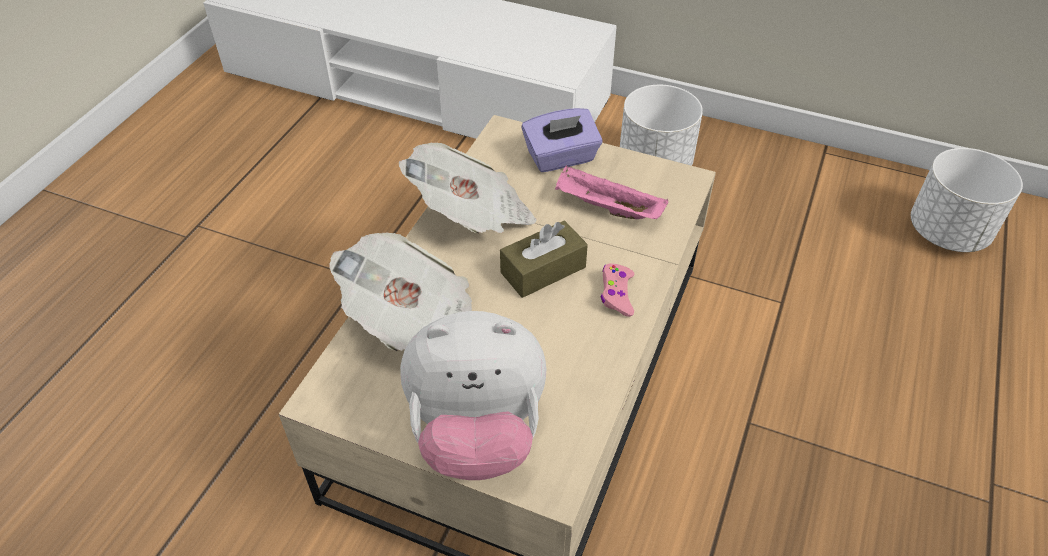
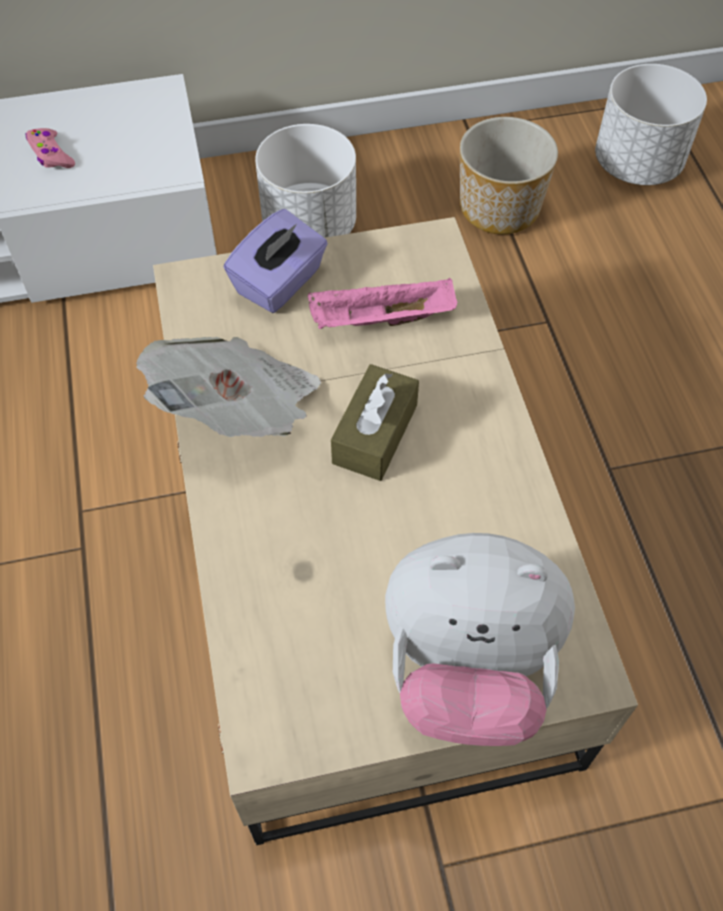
camera: 35 degrees left, 10 degrees up
newspaper [329,232,472,351] -> none
plush toy [400,311,546,480] -> plush toy turned 45 degrees clockwise [385,533,575,746]
pink game controller [601,264,634,317] -> pink game controller moved to [26,128,75,168]
none -> planter [460,117,558,234]

